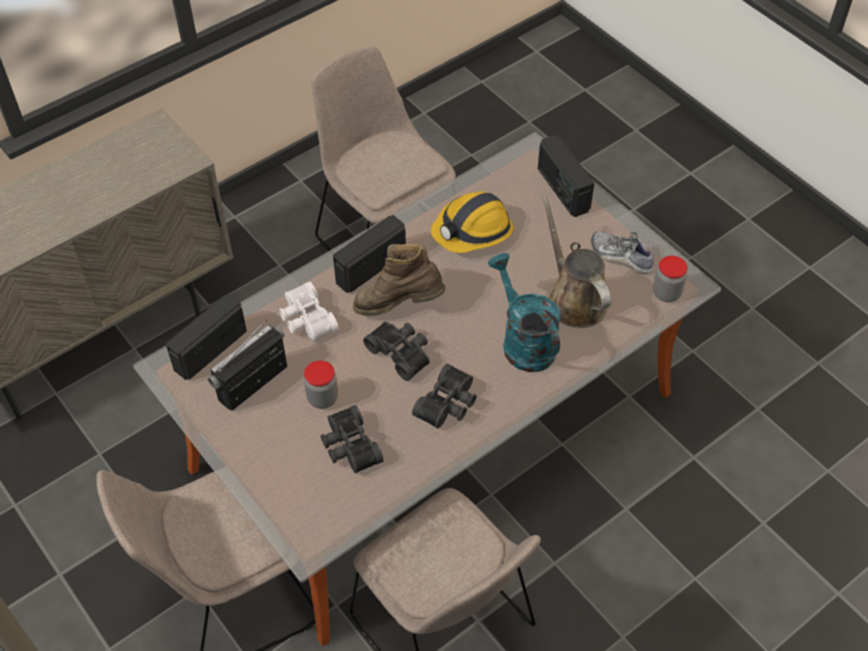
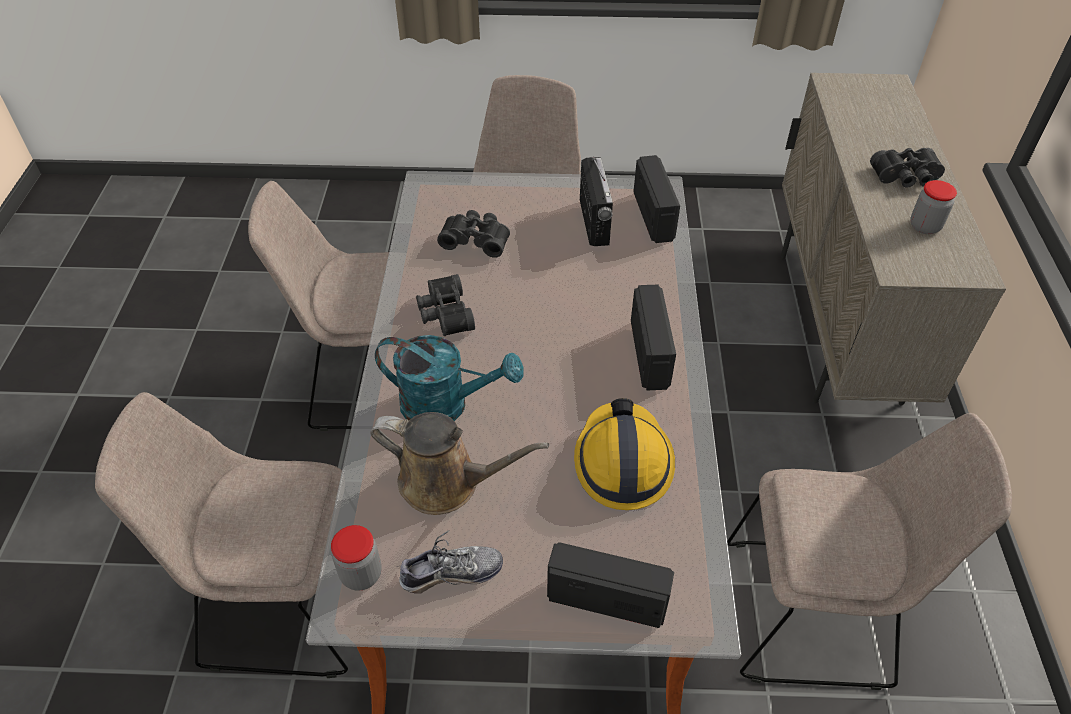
camera: 130 degrees right, 5 degrees down
white binoculars [279,282,339,342] -> none
jar [304,361,338,409] -> jar moved to [910,180,957,234]
brown boot [353,244,445,316] -> none
black binoculars [363,322,430,381] -> black binoculars moved to [870,148,945,188]
none -> beige chair [95,392,348,678]

